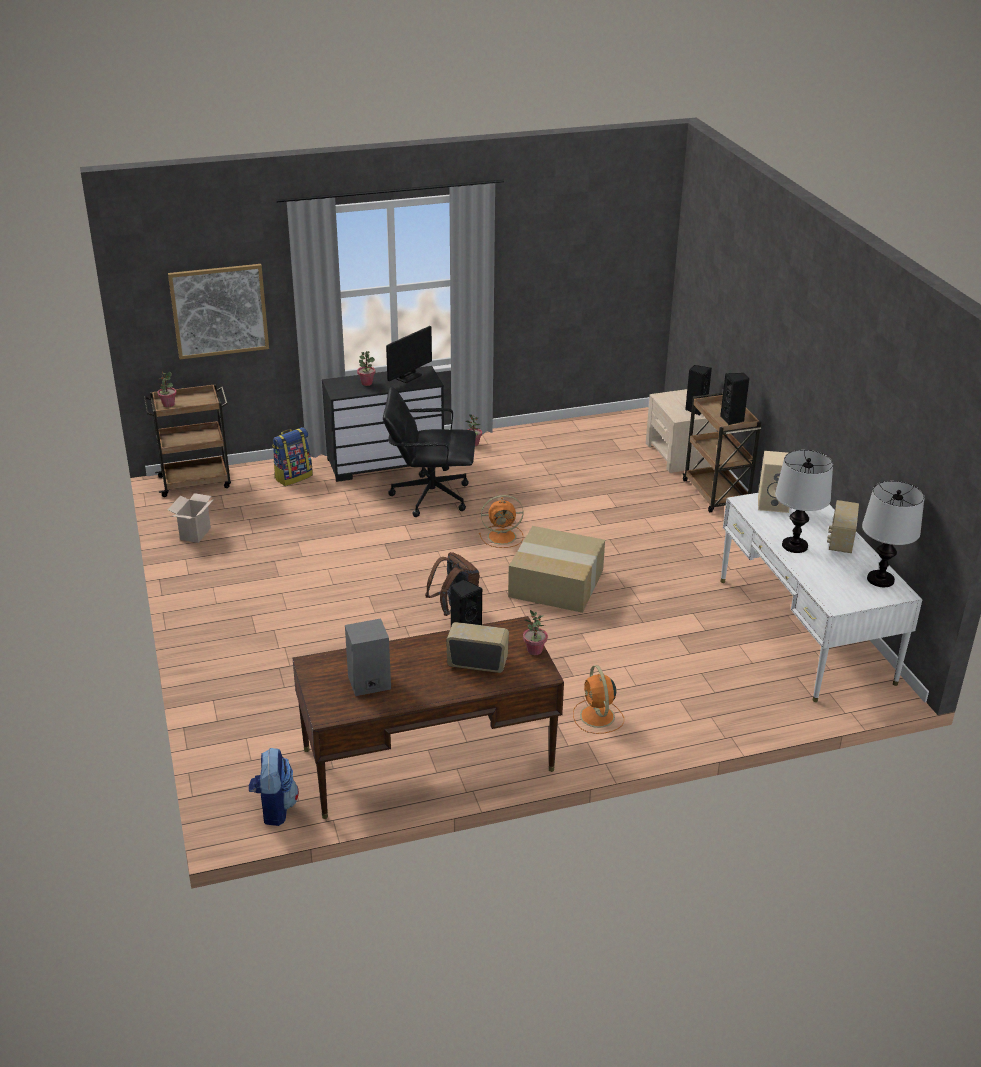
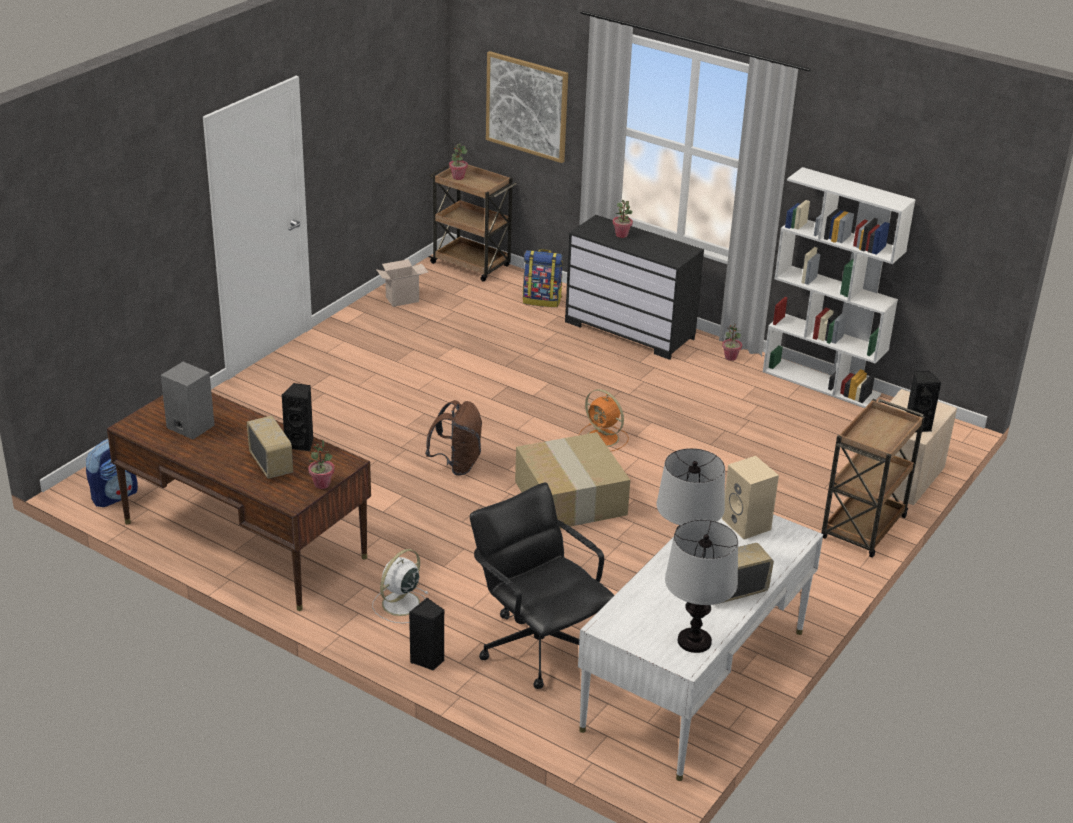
camera: 50 degrees right, 0 degrees up
black office chair [383,387,476,517] -> black office chair moved to [470,483,615,689]
monitor [386,326,432,383] -> none
orange fan [573,665,624,734] -> white fan [372,549,428,623]
black speaker [720,373,750,425] -> black speaker moved to [409,597,444,671]
none -> white bookcase [763,167,916,408]

